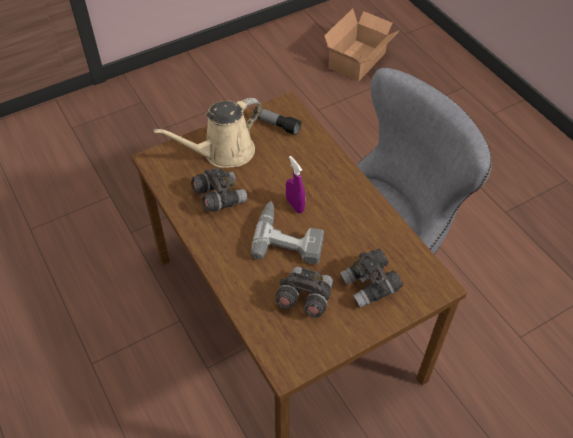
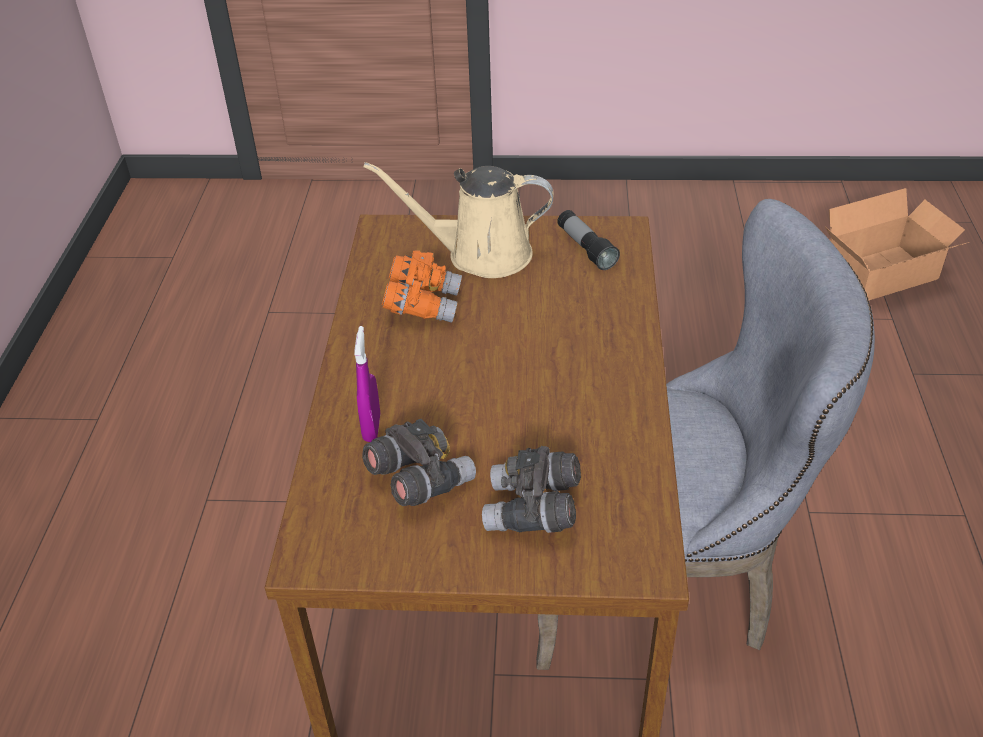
camera: 35 degrees right, 10 degrees down
grey binoculars [191,168,247,212] -> orange binoculars [382,250,462,323]
power drill [251,201,324,264] -> none
purple spray bottle [286,156,305,213] -> purple spray bottle moved to [354,326,380,442]

